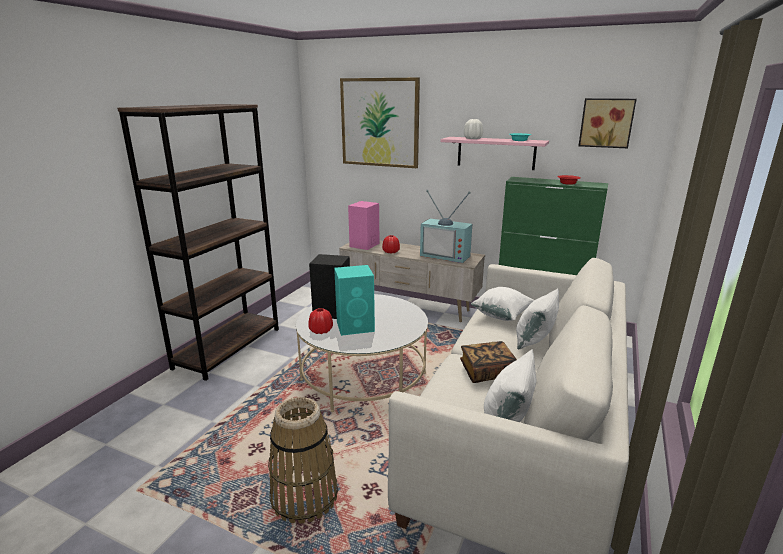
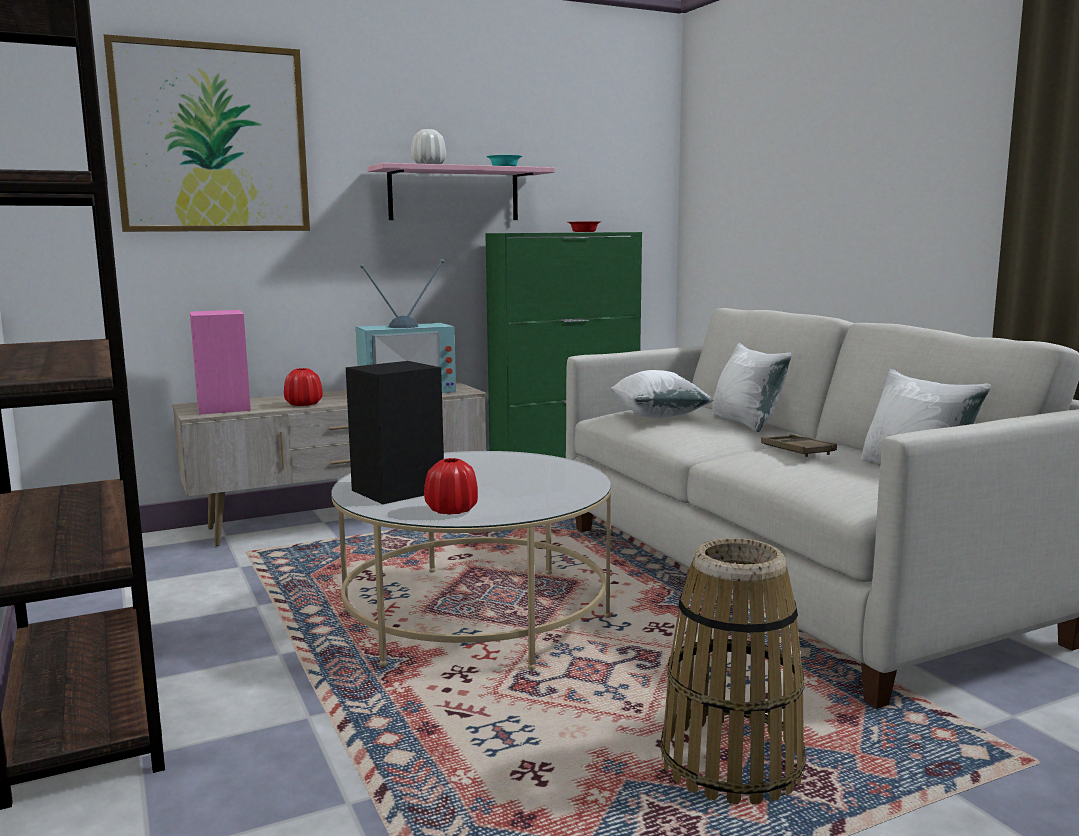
camera: 50 degrees left, 10 degrees down
turquoise speaker [334,265,375,336] -> none
book [460,341,517,383] -> brown tray [761,434,837,457]
picture [579,98,637,148] -> none

